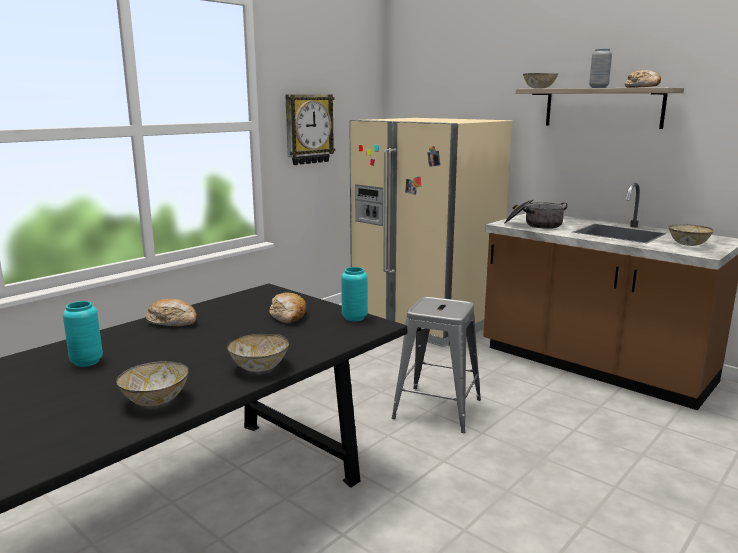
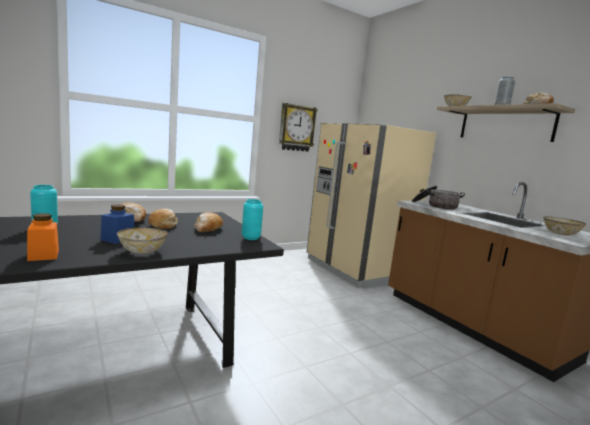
camera: 15 degrees right, 5 degrees down
bowl [116,361,189,406] -> orange jar [27,213,59,261]
grey stool [392,297,481,433] -> none
none -> blue jar [100,204,134,244]
none -> bread [148,208,178,229]

